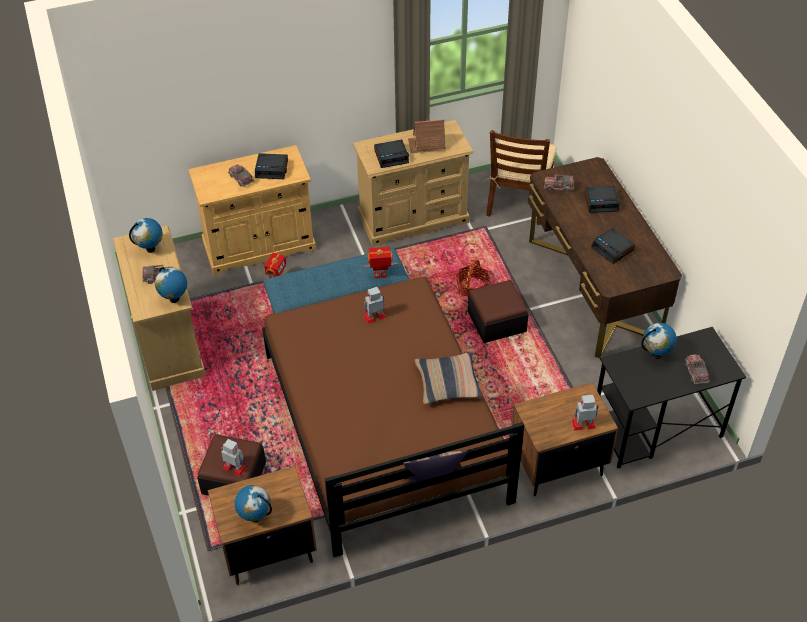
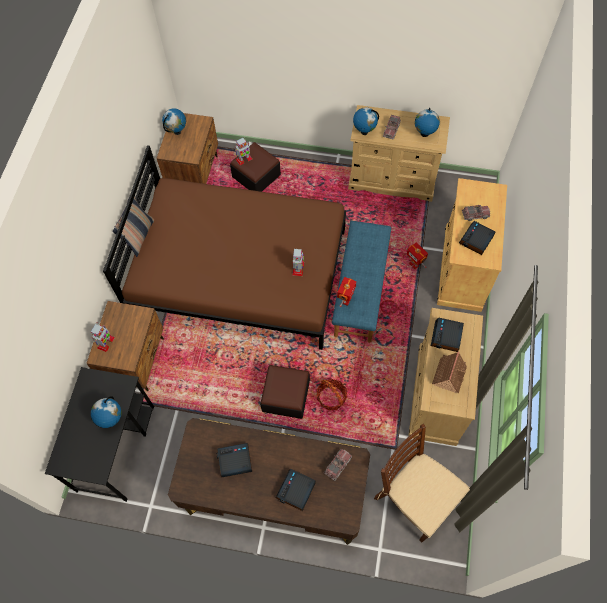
camera: 120 degrees right, 15 degrees up
pillow [414,352,483,404] -> none
toy truck [685,355,710,384] -> none

